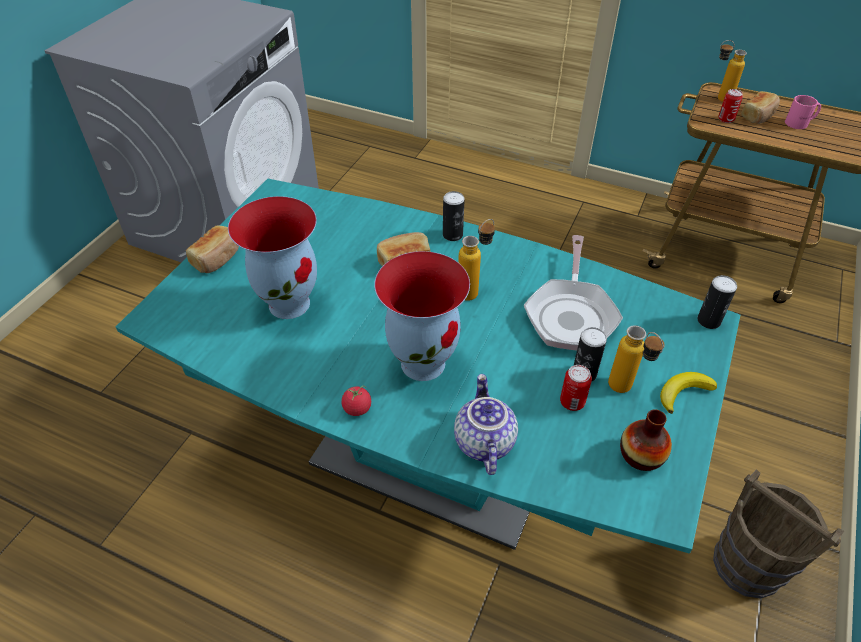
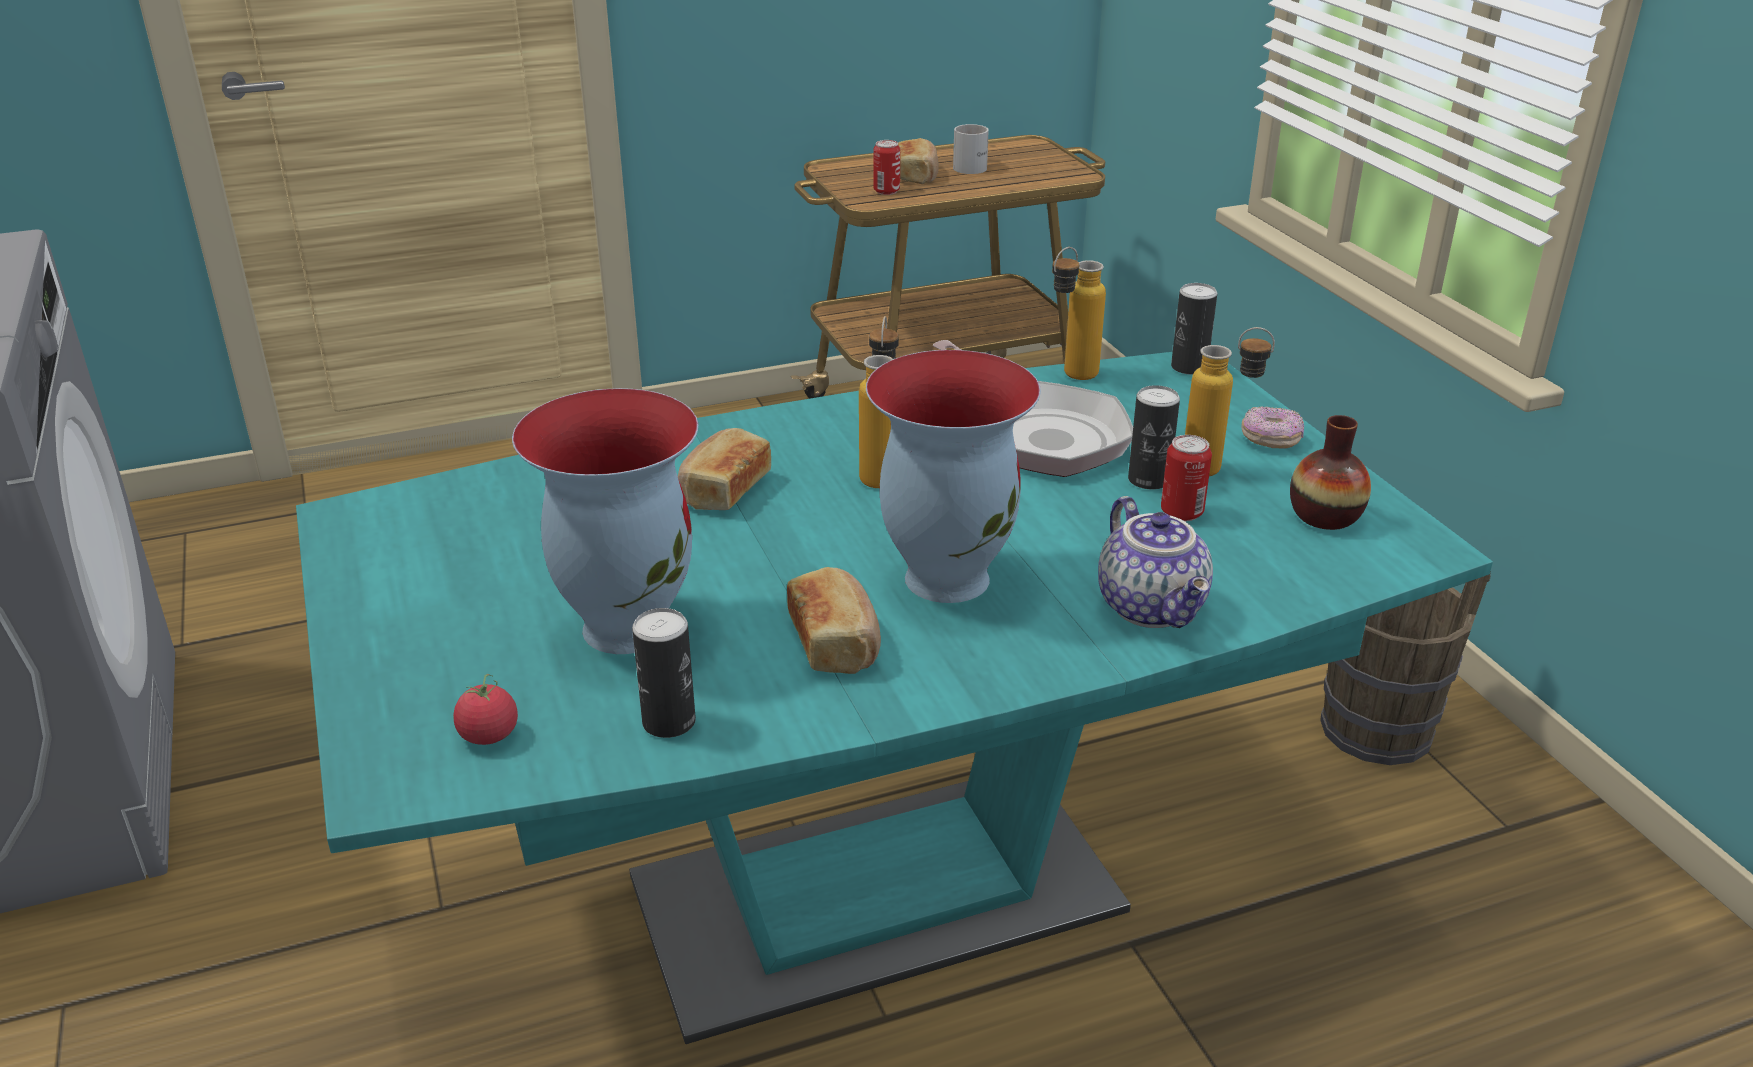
camera: 45 degrees left, 15 degrees down
bread [186,225,239,273] -> bread moved to [787,567,881,674]
tomato [341,386,371,416] -> tomato moved to [453,674,518,745]
can [443,191,465,241] -> can moved to [632,608,696,738]
teapot [454,374,518,475] -> teapot turned 150 degrees counterclockwise [1098,496,1213,628]
banana [660,372,717,414] -> donut [1241,406,1304,448]
bottle [718,40,747,102] -> bottle moved to [1052,247,1106,380]
pink mug [785,95,821,129] -> white mug [953,124,989,174]

